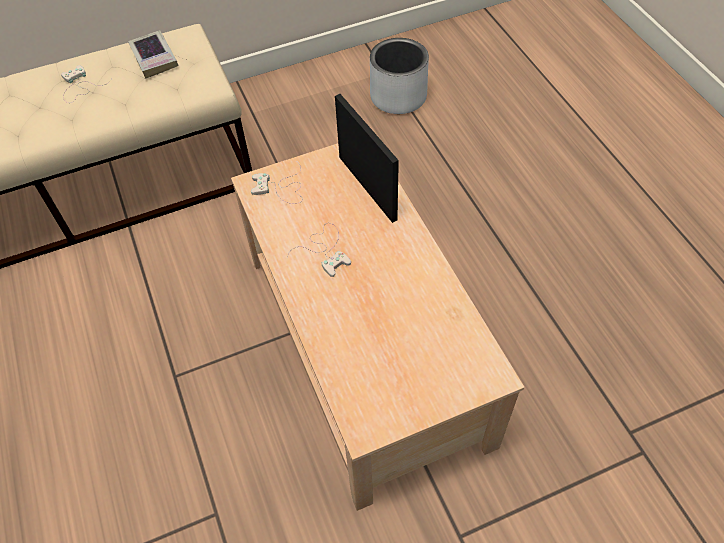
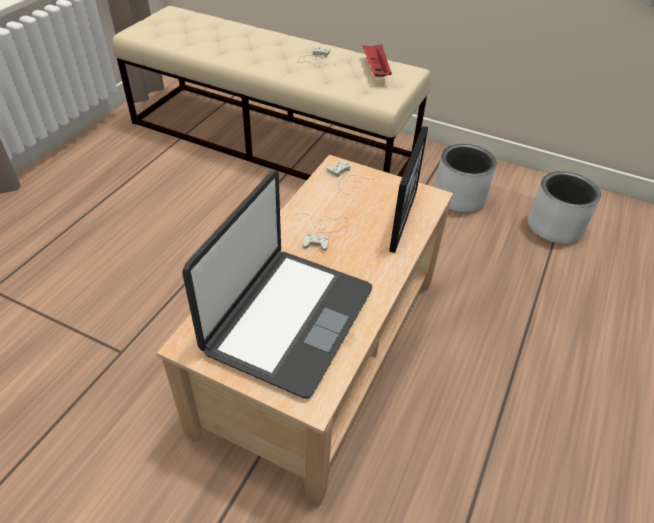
camera: 45 degrees right, 10 degrees down
book [128,30,178,78] -> red tray [363,43,392,77]
none -> laptop [182,171,372,399]
none -> grey planter [434,144,497,212]

